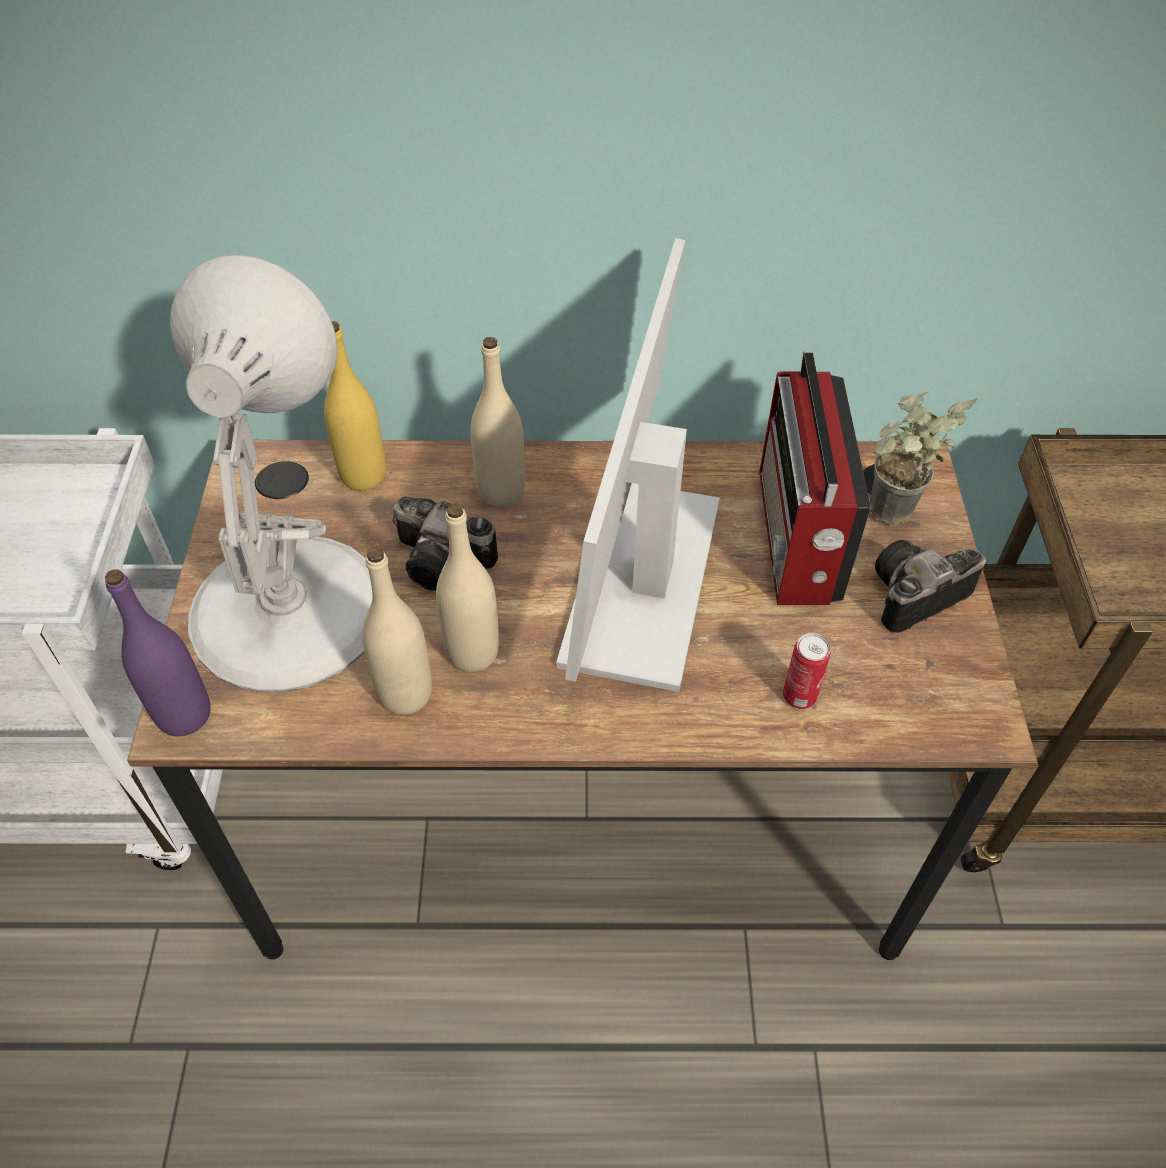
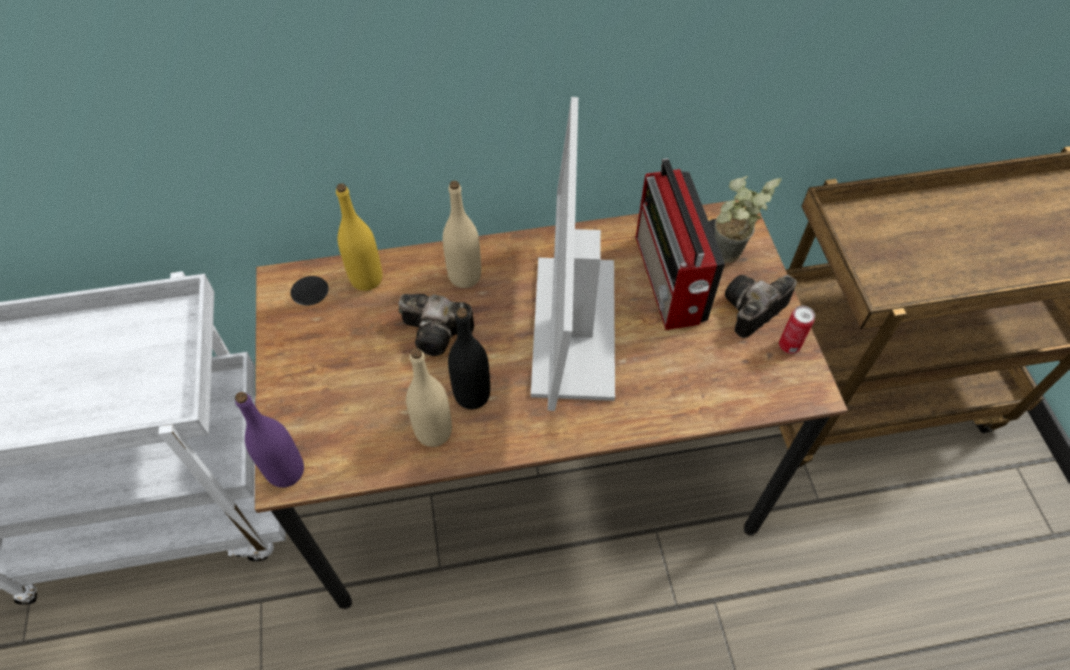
camera: 10 degrees left, 5 degrees up
white table lamp [170,255,372,692] -> none
beige bottle [436,503,499,672] -> black bottle [448,308,490,409]
can [783,633,831,709] -> can moved to [779,306,815,354]

